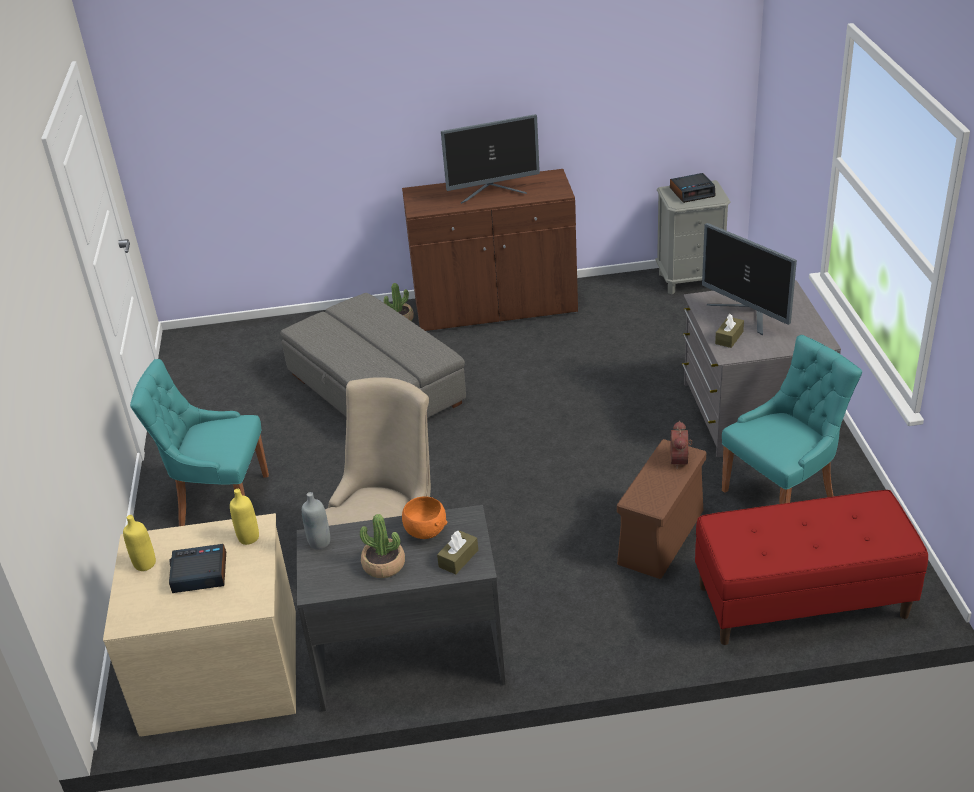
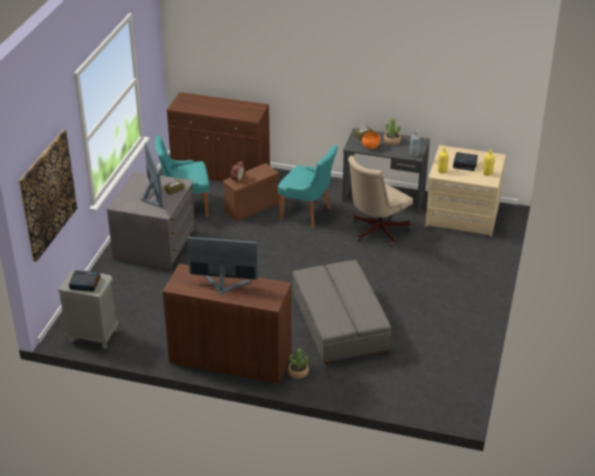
camera: 160 degrees left, 0 degrees up
turquoise chair [130,359,269,526] -> turquoise chair moved to [278,145,338,228]
red bench [695,490,928,645] -> brown cabinet [167,92,270,182]
none -> picture [19,130,77,262]

